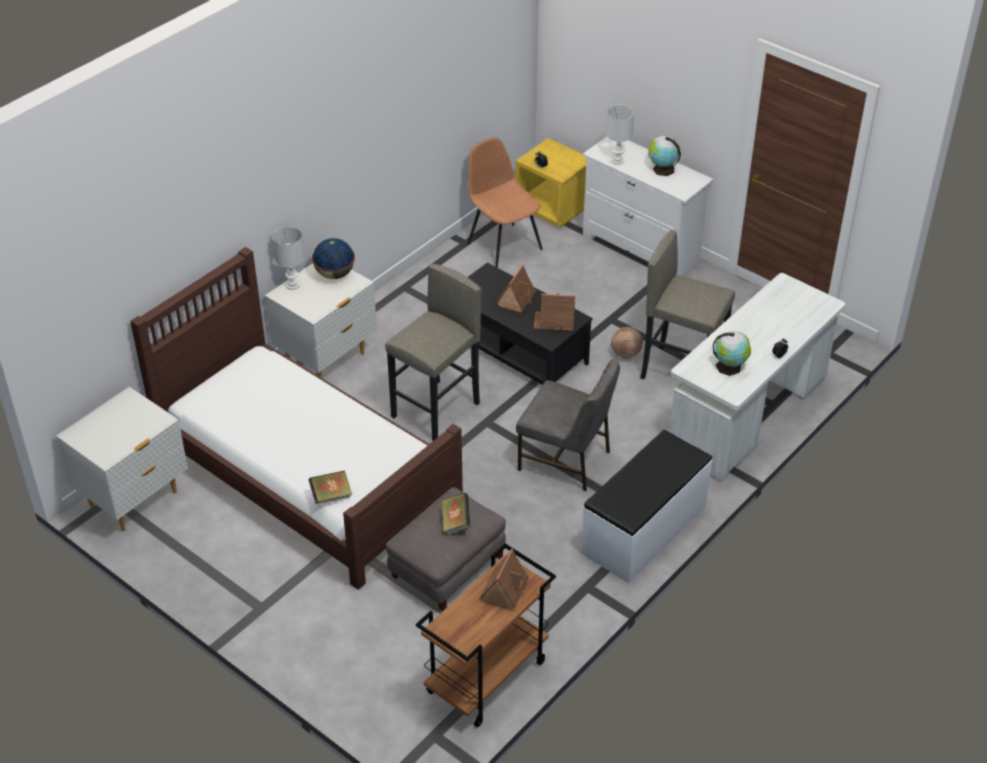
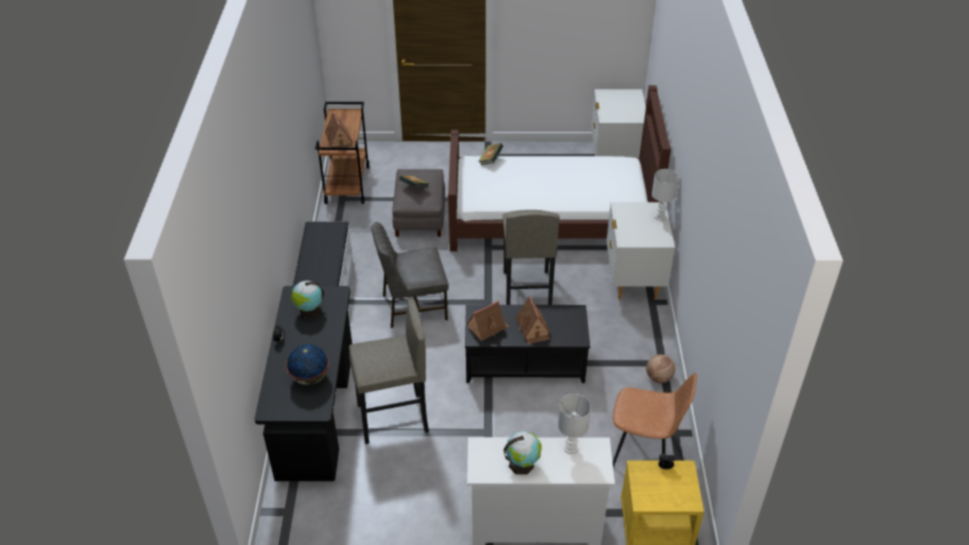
camera: 140 degrees right, 0 degrees up
globe [312,238,355,279] -> globe moved to [286,344,329,385]
basketball [611,327,643,358] -> basketball moved to [646,354,675,383]
white desk [670,273,845,480] -> black desk [255,286,352,481]

